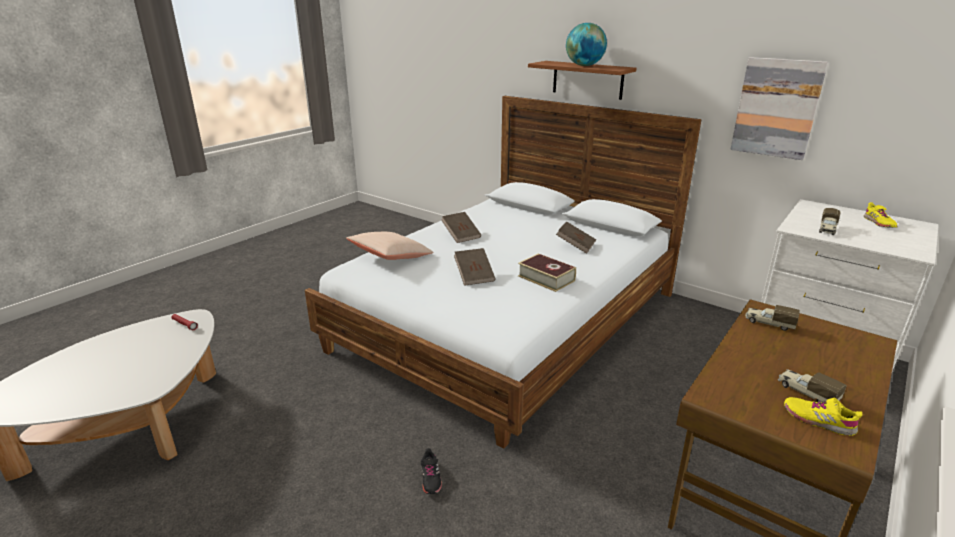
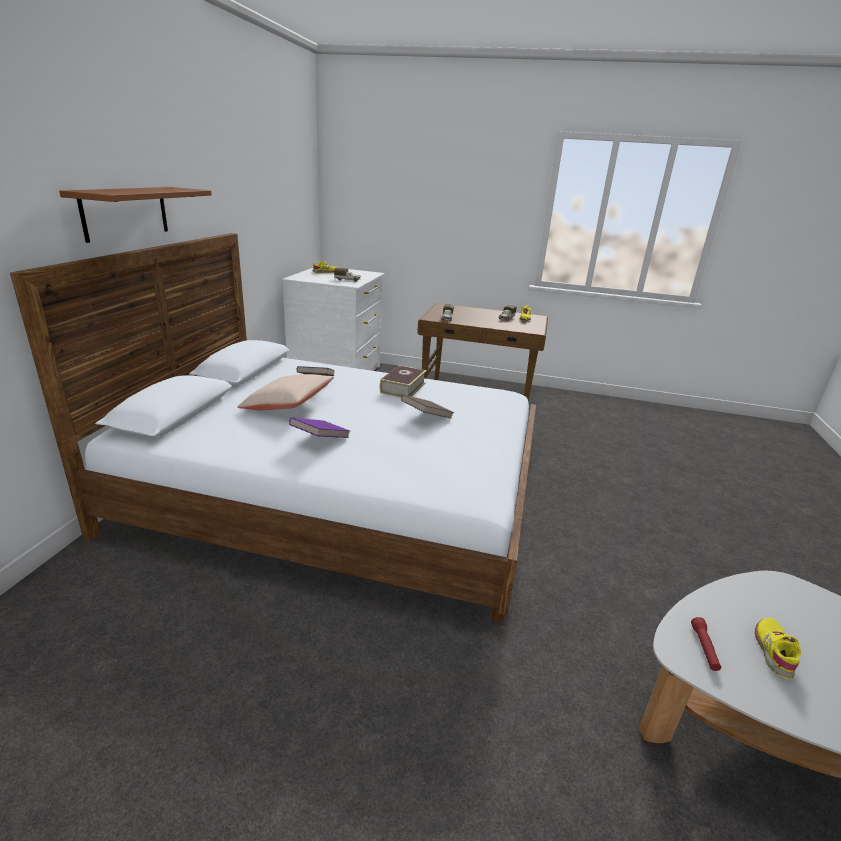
camera: 115 degrees left, 0 degrees up
beige pillow [346,232,433,260] -> beige pillow moved to [237,374,334,410]
black shoe [421,448,442,494] -> none
brown book [441,212,481,243] -> purple book [289,417,350,438]
globe [566,23,607,66] -> none
picture [730,57,828,160] -> none
none -> yellow shoe [755,618,801,679]

